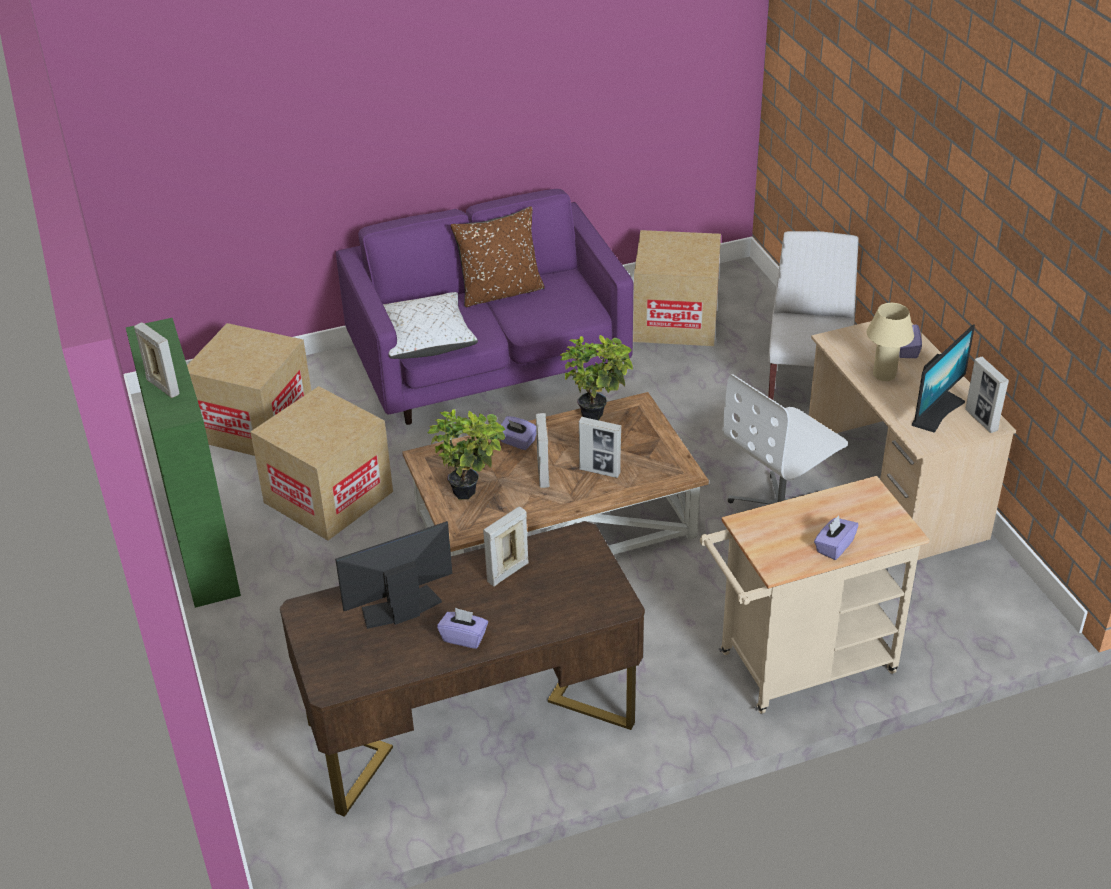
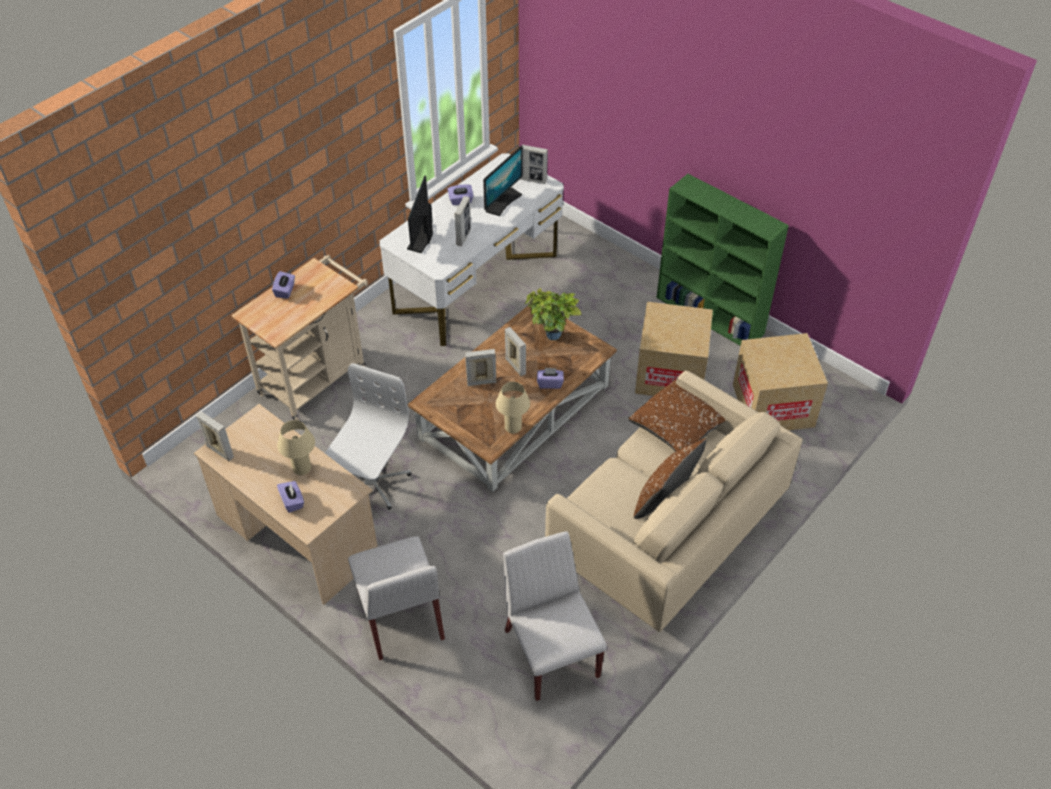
camera: 150 degrees right, 10 degrees up
picture frame [134,322,179,398] -> picture frame moved to [520,145,548,184]
brown desk [280,521,645,817] -> white desk [380,153,564,346]
purple sofa [336,189,633,425] -> beige sofa [545,371,803,632]
white pillow [383,292,478,359] -> brown pillow [628,380,725,452]
potted plant [560,335,633,420] -> beige table lamp [496,382,530,433]
cardboard box [633,230,721,346] -> white chair [503,531,607,701]
monitor [912,324,975,433] -> monitor moved to [407,175,433,253]

